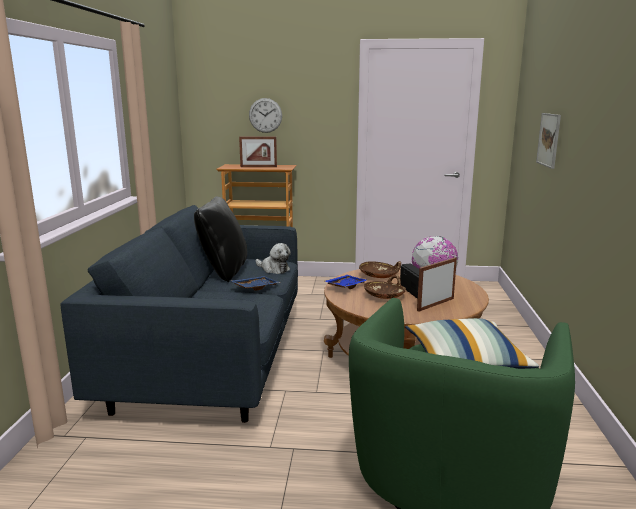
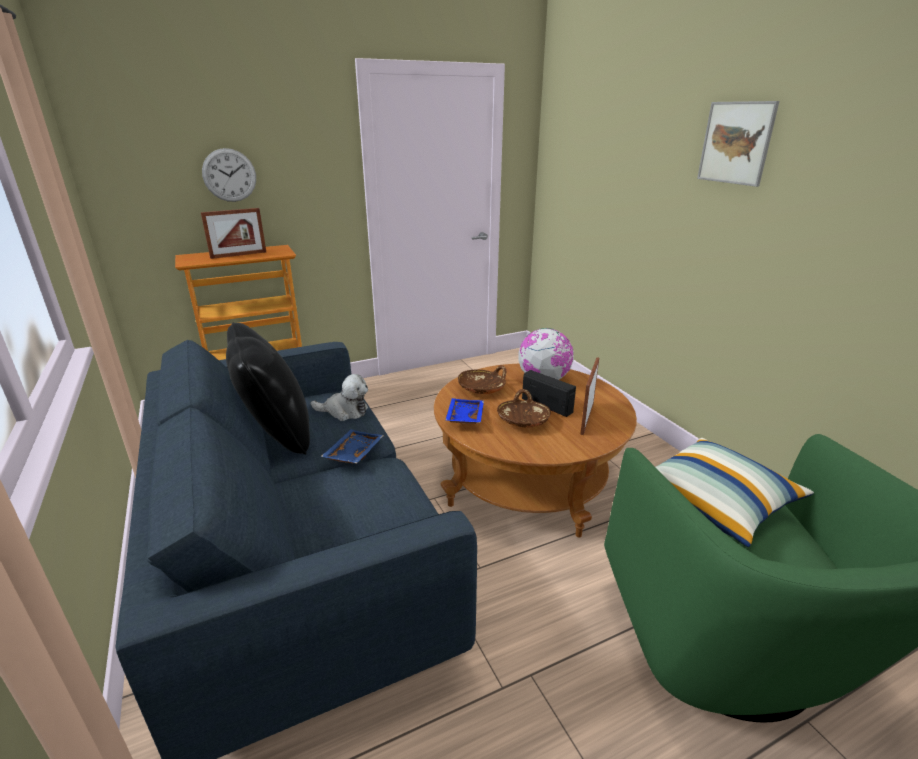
camera: 30 degrees left, 10 degrees up
picture [536,113,561,169] -> picture moved to [697,101,779,187]

